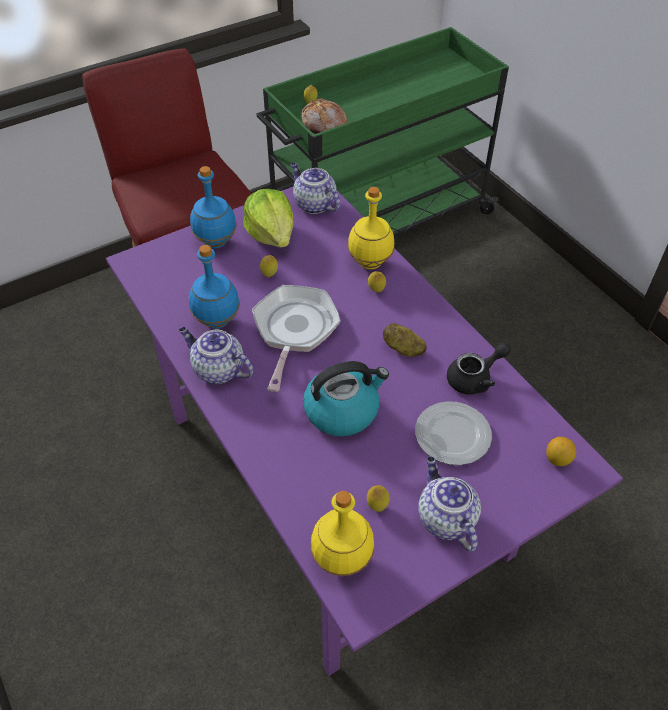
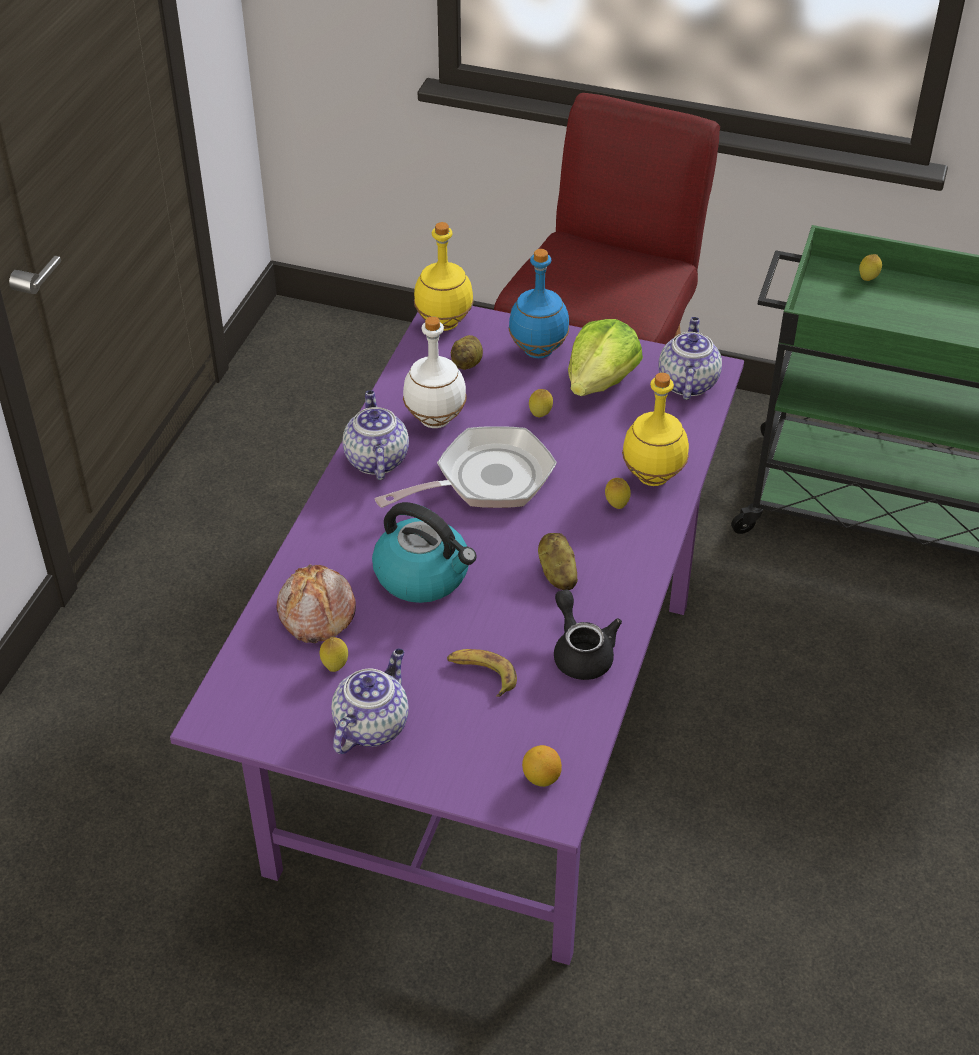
camera: 50 degrees right, 5 degrees down
blue bottle [189,245,240,329] -> white bottle [403,316,467,428]
bread [301,98,347,134] -> bread moved to [277,564,356,644]
yellow bottle [311,491,374,576] -> yellow bottle moved to [414,222,474,331]
plate [415,401,492,465] -> banana [447,649,517,697]
black teapot [447,343,511,395] -> black teapot turned 135 degrees counterclockwise [554,590,622,680]
none -> potato [451,335,483,370]

